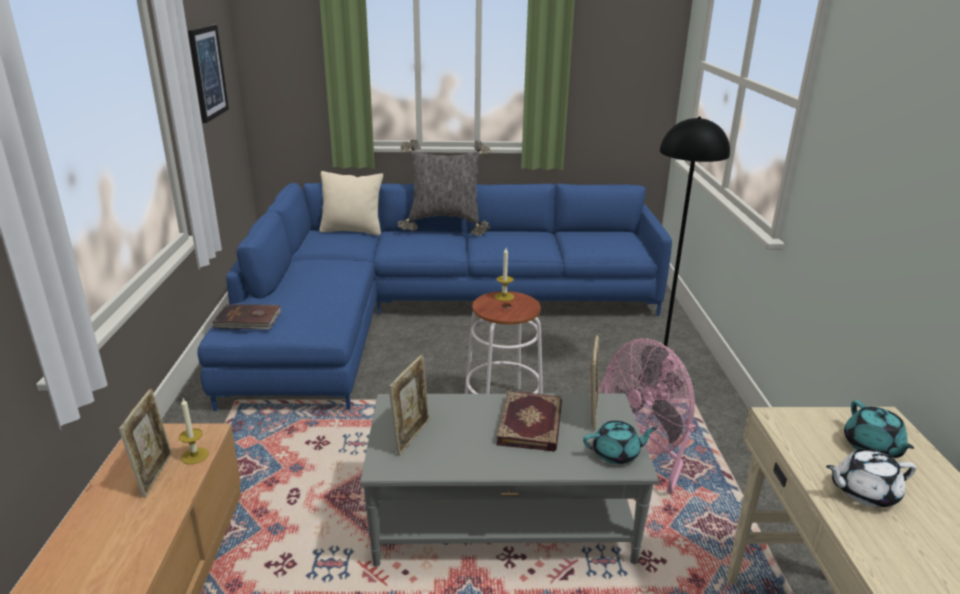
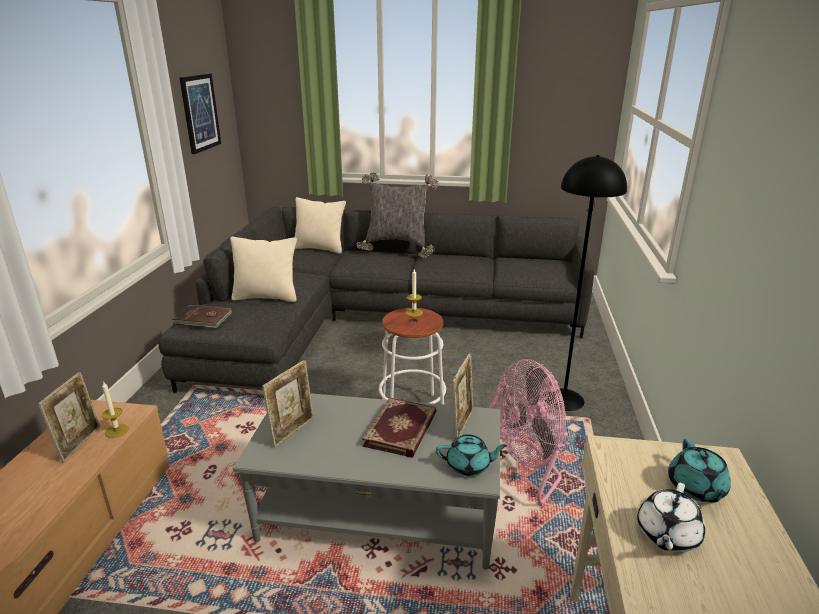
camera: 10 degrees right, 0 degrees up
blue sofa [197,183,672,411] -> grey sofa [158,207,594,393]
white teapot [826,449,917,508] -> white teapot turned 60 degrees counterclockwise [637,483,705,552]
none -> beige pillow [230,236,297,302]

